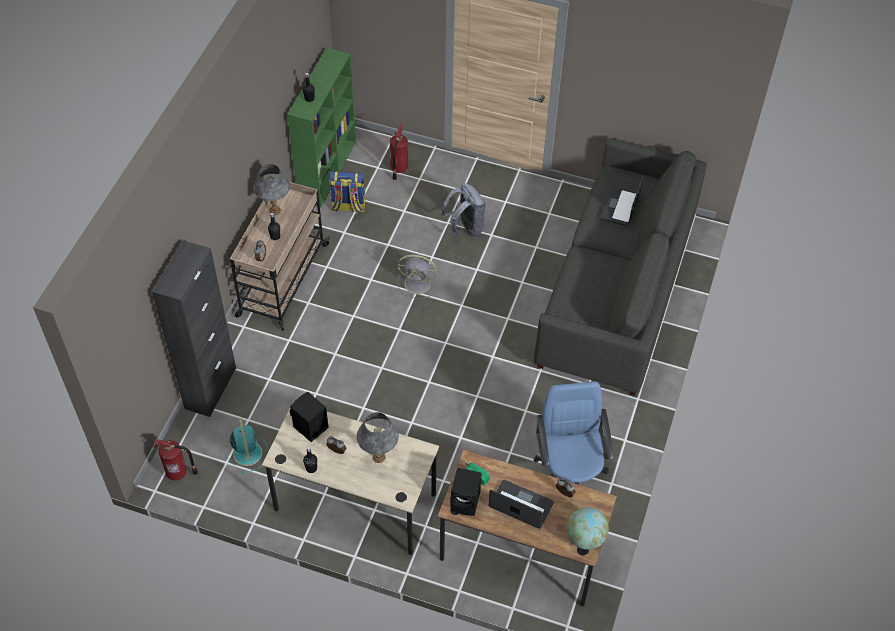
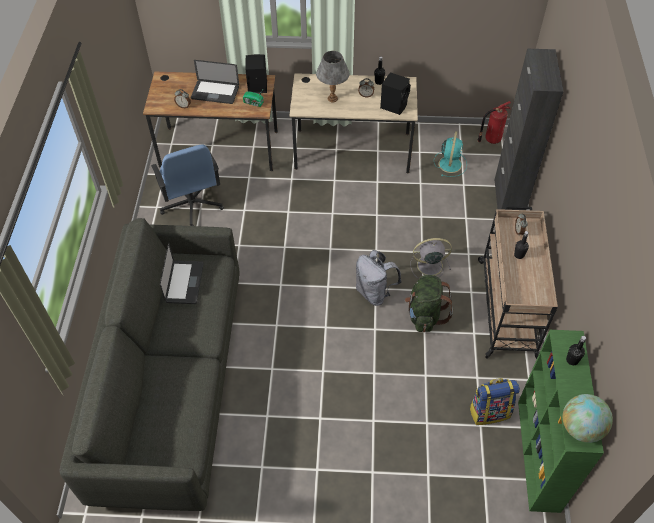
camera: 165 degrees right, 0 degrees up
turquoise fan [226,418,268,474] -> turquoise fan turned 135 degrees counterclockwise [434,131,467,177]
grey table lamp [253,164,290,215] -> none
fire extinguisher [390,124,408,180] -> none
grey fan [398,255,438,299] -> grey fan moved to [410,238,452,279]
grey backpack [441,183,486,237] -> grey backpack moved to [356,250,402,306]
globe [567,507,609,550] -> globe moved to [563,394,613,443]
laptop [601,173,644,226] -> laptop moved to [160,243,204,304]
none -> green backpack [405,275,453,332]

